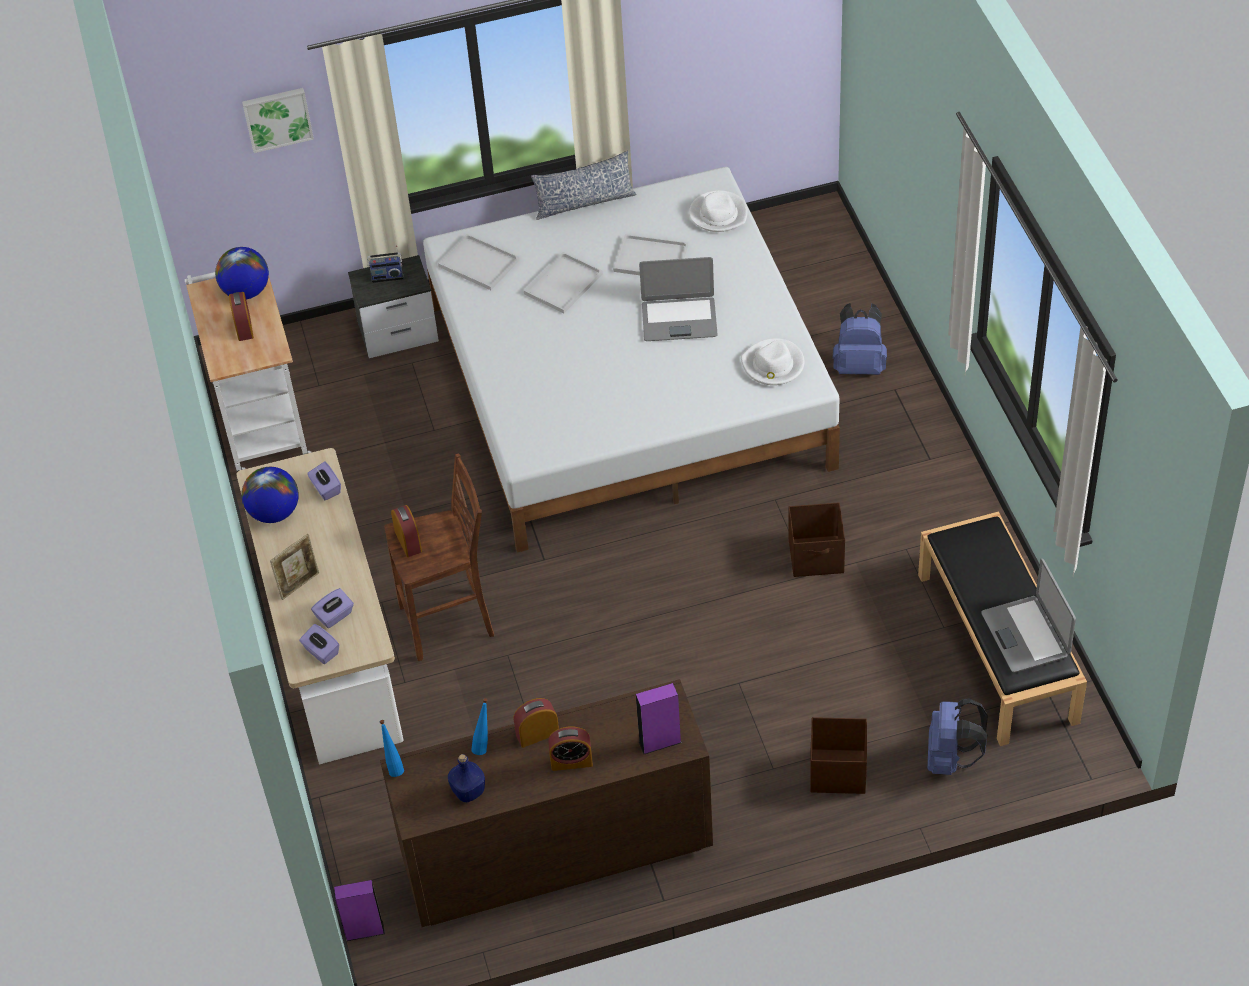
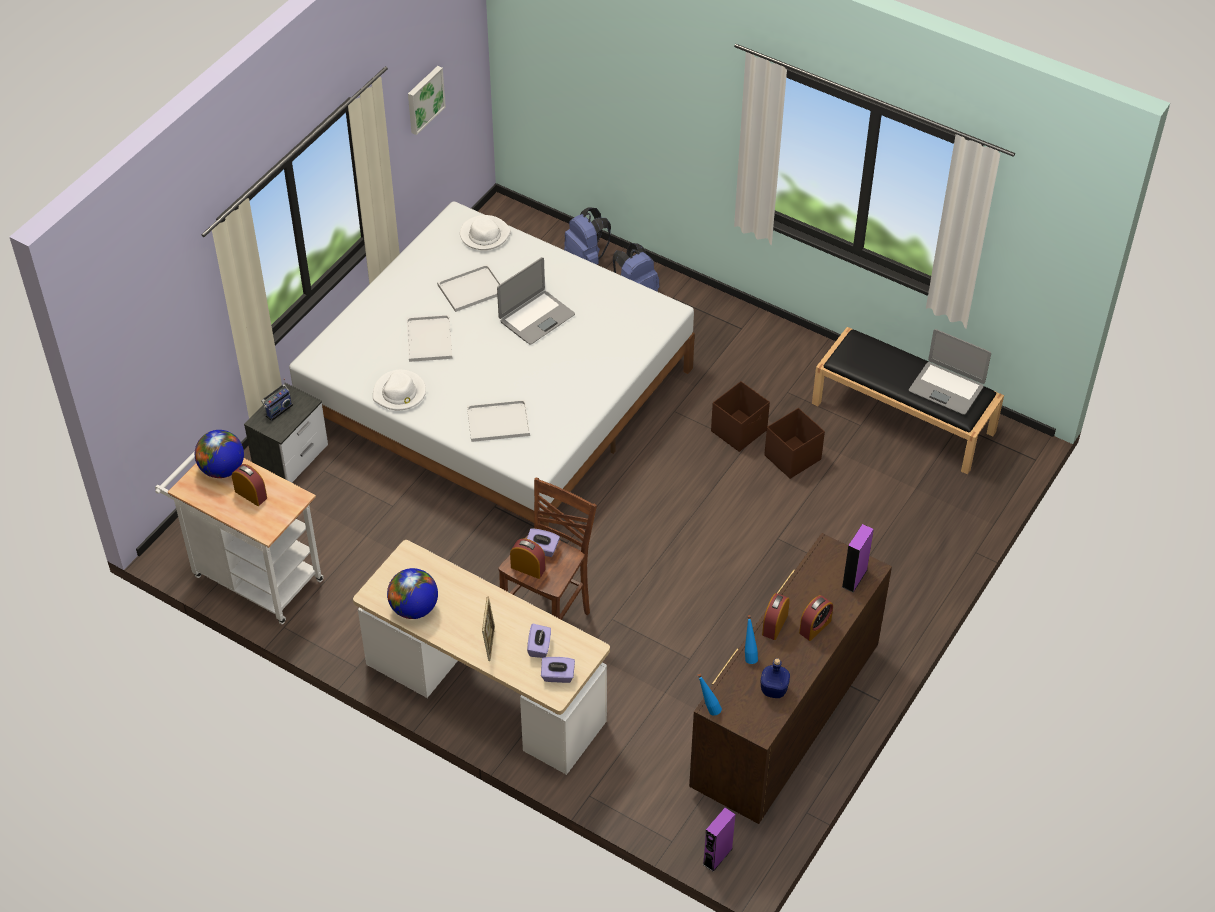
camera: 45 degrees left, 0 degrees up
picture [242,88,314,153] -> picture moved to [408,66,446,135]
purple tissue box [307,462,341,500] -> purple tissue box moved to [527,529,560,557]
white tray [438,234,520,290] -> white tray moved to [467,400,530,442]
pillow [531,151,637,220] -> none
white hat [741,338,804,385] -> white hat moved to [373,370,426,410]
brown storage box [810,717,867,794] -> brown storage box moved to [764,408,825,479]
blue backpack [927,698,988,775] -> blue backpack moved to [564,207,611,265]

